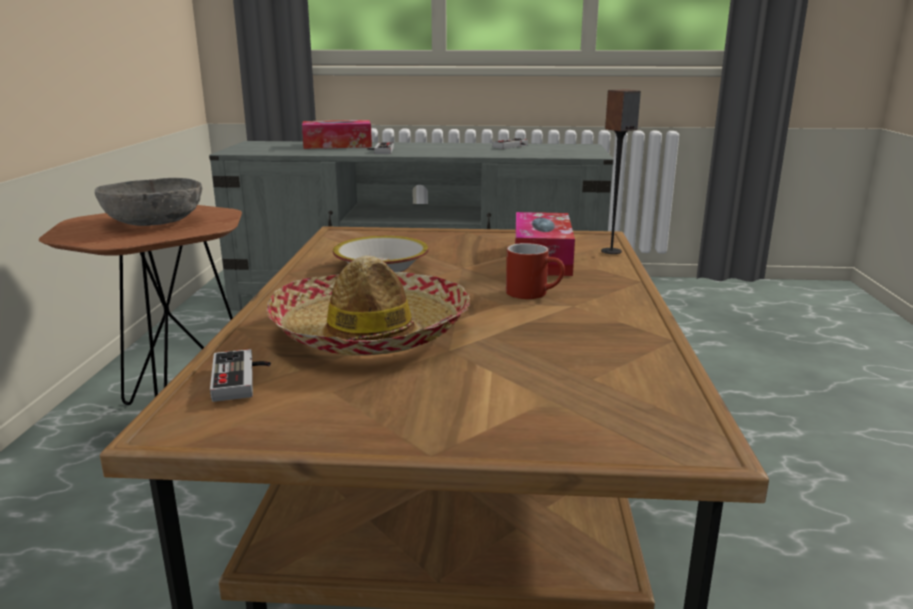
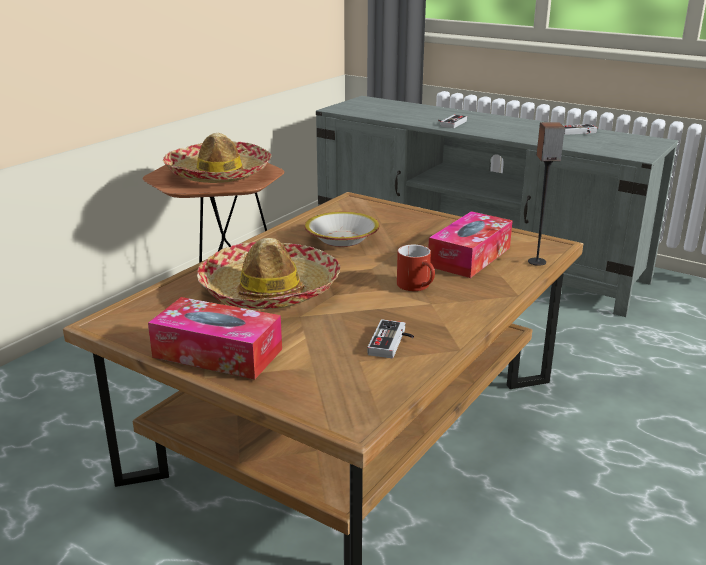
camera: 30 degrees right, 5 degrees up
grey bowl [95,178,202,226] -> hat [163,133,271,183]
game controller [210,349,271,402] -> game controller moved to [367,320,414,358]
tissue box [302,120,372,149] -> tissue box moved to [148,297,282,380]

